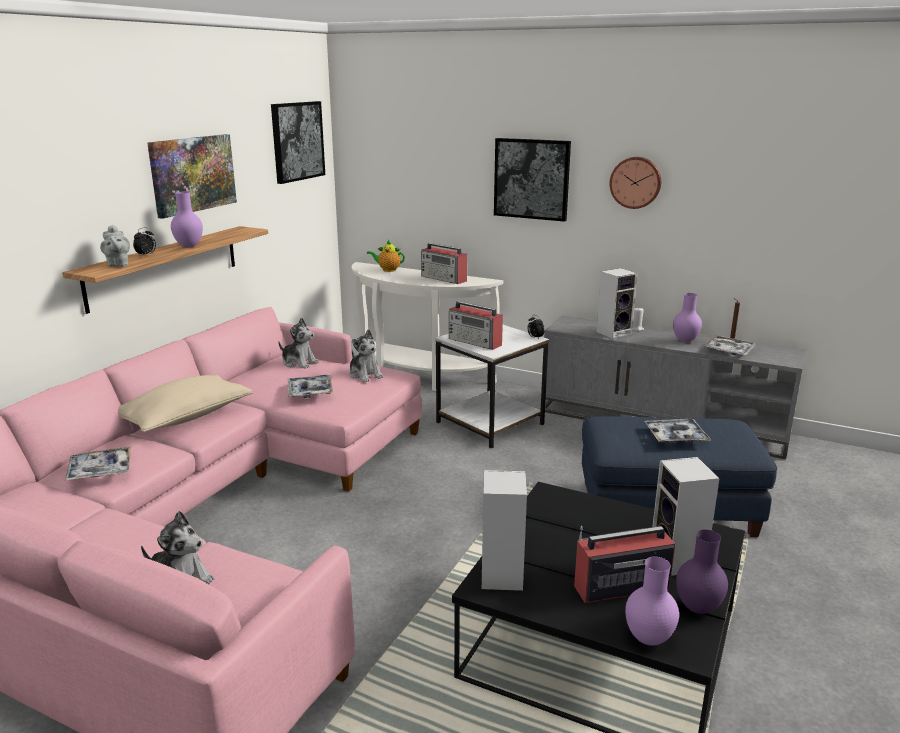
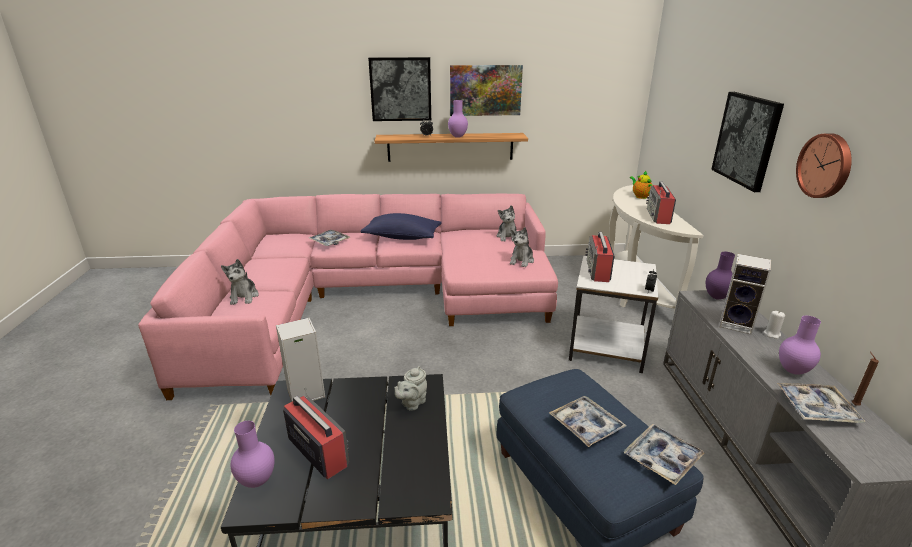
camera: 60 degrees right, 5 degrees up
grey teapot [100,225,130,267] -> grey teapot moved to [394,366,427,411]
beige pillow [118,375,253,432] -> blue pillow [361,213,442,240]
picture [271,101,325,184] -> picture moved to [368,57,431,121]
tray [288,375,333,398] -> tray moved to [624,424,705,485]
speaker [653,457,720,576] -> none
purple vase [676,529,728,614] -> purple vase moved to [706,252,735,300]

